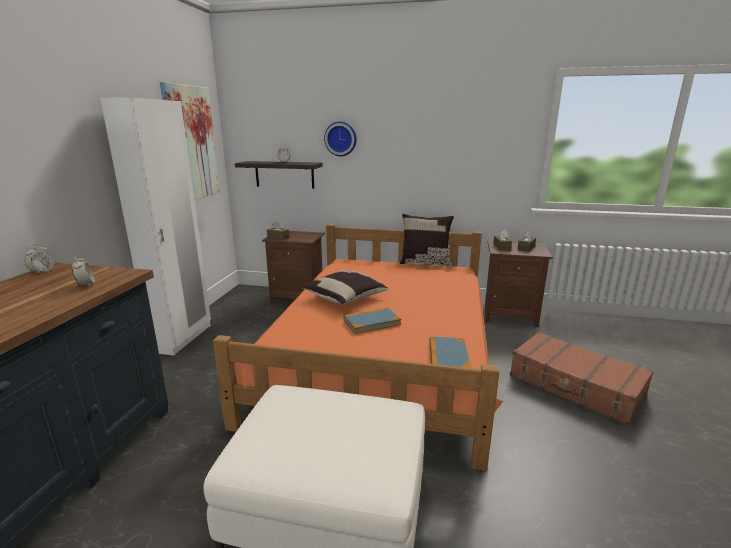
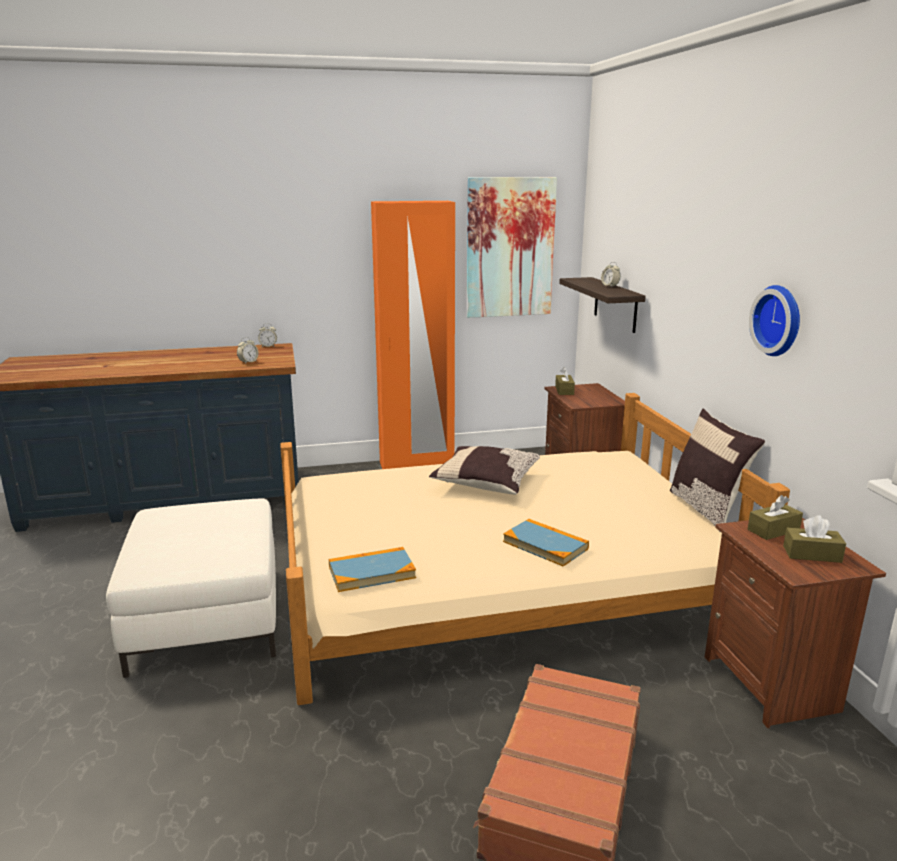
camera: 65 degrees right, 0 degrees up
white wardrobe [100,97,211,356] -> orange wardrobe [371,201,455,469]
orange bed [213,224,503,471] -> beige bed [280,393,790,705]
wall clock [324,121,356,156] -> wall clock moved to [749,285,800,356]
book [344,307,401,334] -> book moved to [503,519,589,566]

